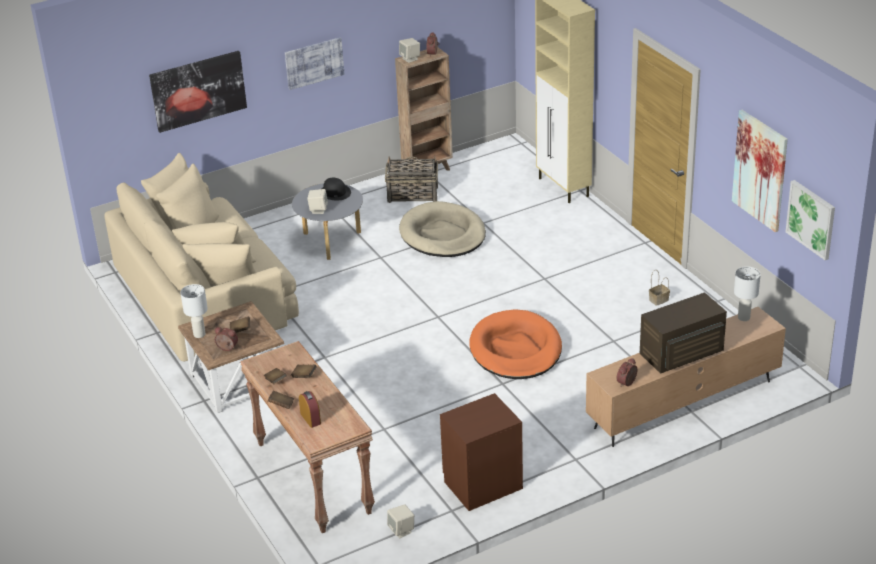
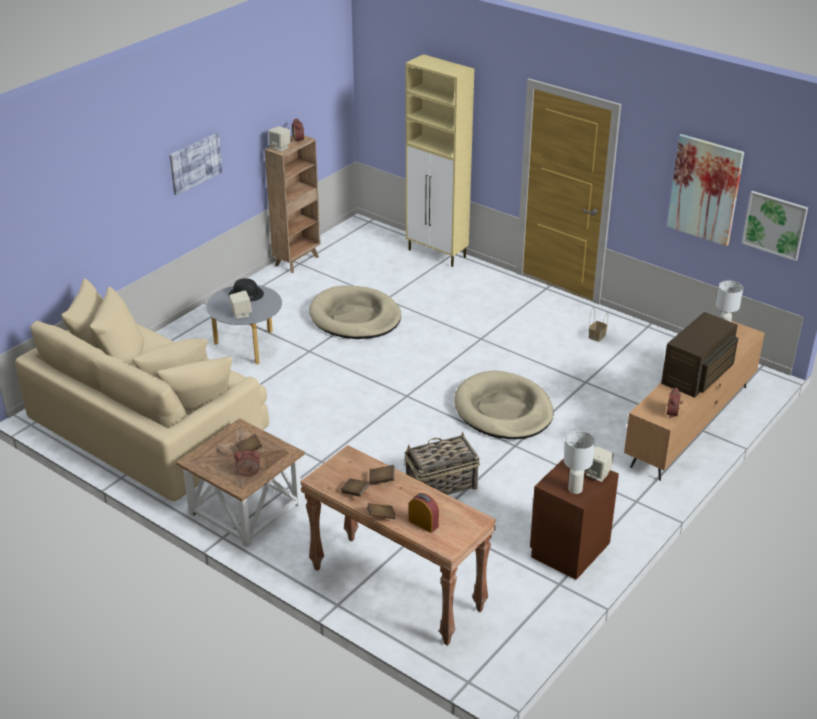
camera: 25 degrees left, 0 degrees up
picture [149,51,247,133] -> none
white table lamp [180,284,208,338] -> white table lamp moved to [564,431,595,494]
basket [385,156,438,203] -> basket moved to [404,432,480,495]
beige speaker [387,504,414,539] -> beige speaker moved to [584,446,614,482]
orange dog bed [470,309,562,379] -> beige dog bed [454,370,554,439]

